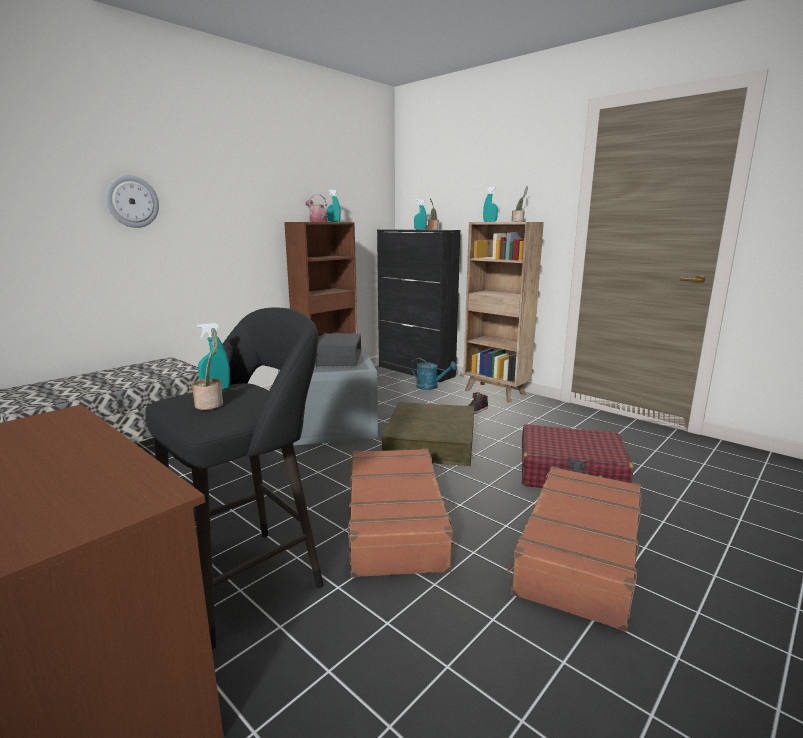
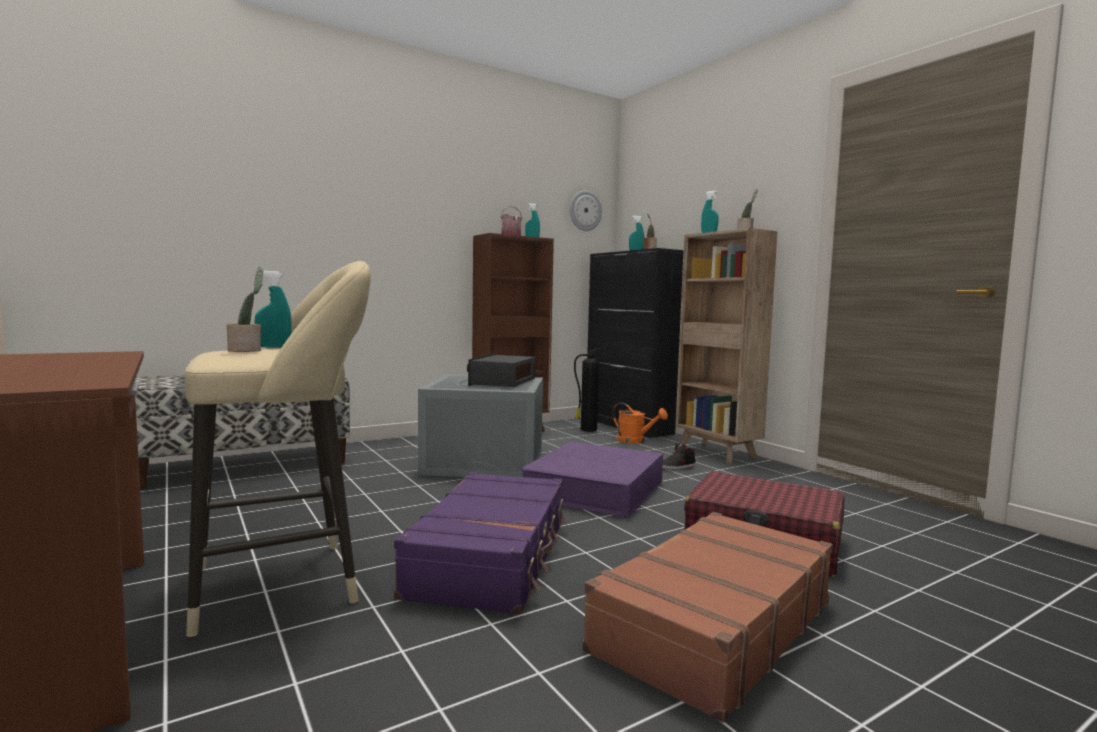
camera: 15 degrees right, 10 degrees down
wall clock [106,175,159,228] -> wall clock moved to [570,191,602,231]
black stool [145,308,324,649] -> beige stool [185,261,371,637]
brown suitcase [348,448,457,578] -> purple suitcase [394,472,568,615]
brown storage box [382,402,474,466] -> purple storage box [522,442,663,517]
turquoise watering can [411,358,457,390] -> orange watering can [613,403,668,443]
none -> fire extinguisher [574,347,606,432]

